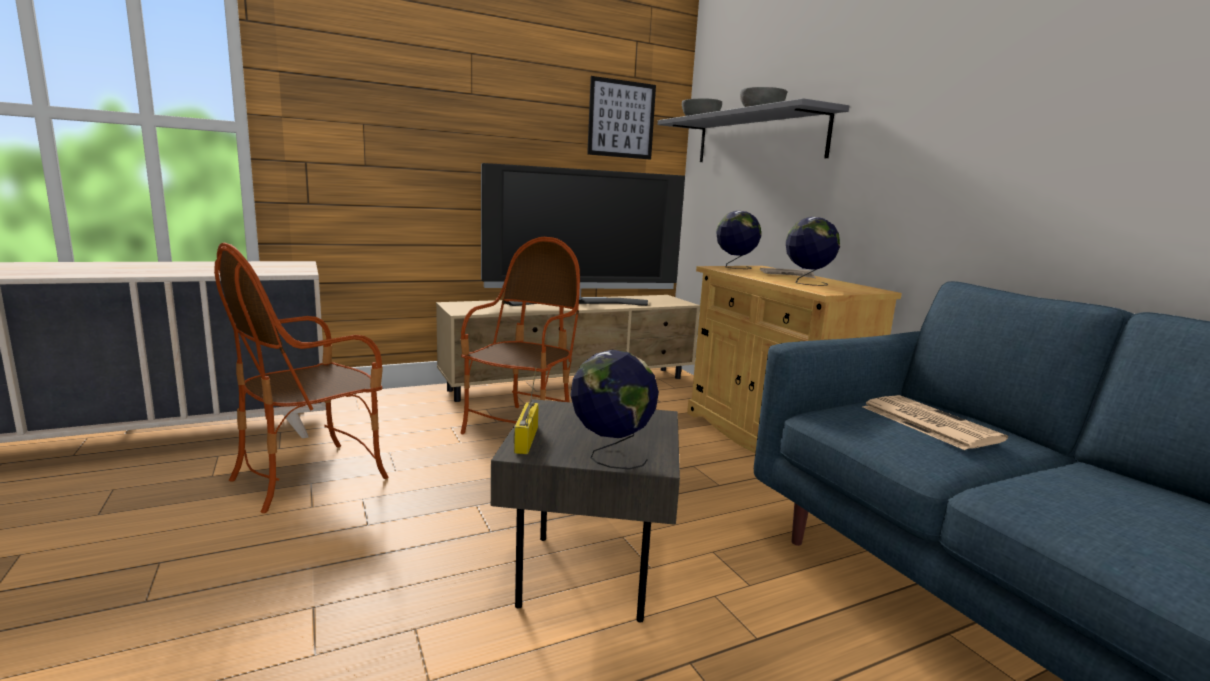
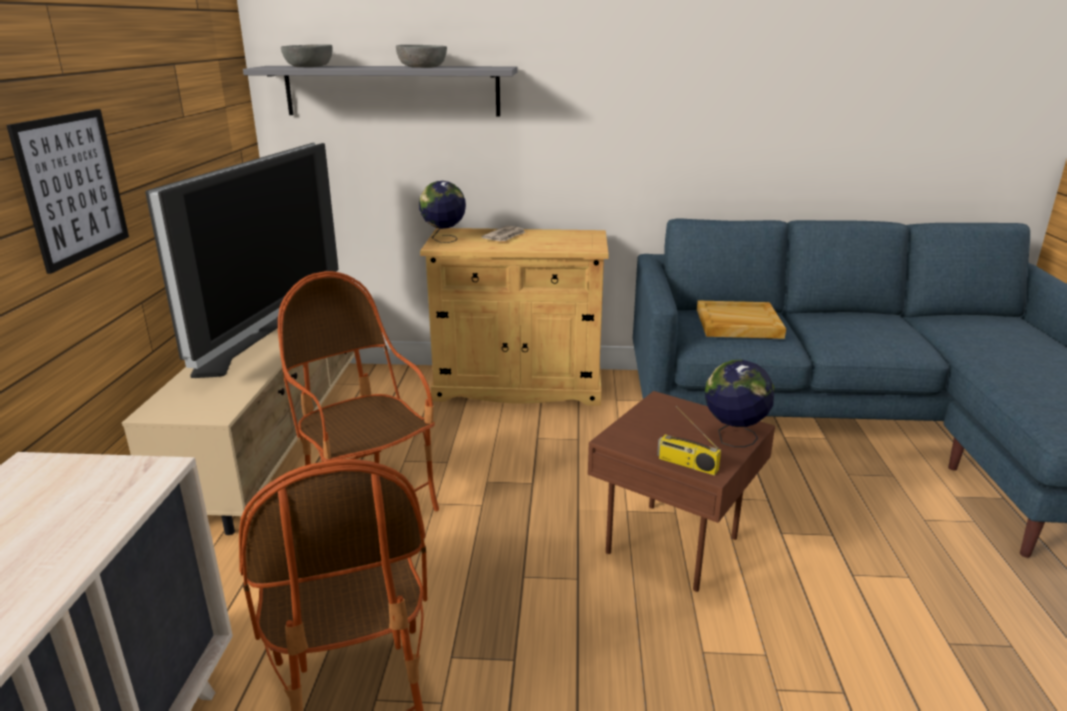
camera: 60 degrees left, 10 degrees up
grey side table [491,399,680,623] -> brown side table [588,391,775,592]
picture [587,76,656,160] -> picture moved to [6,109,129,274]
globe [786,217,840,286] -> none
newspaper [863,395,1008,450] -> beige tray [697,300,786,339]

